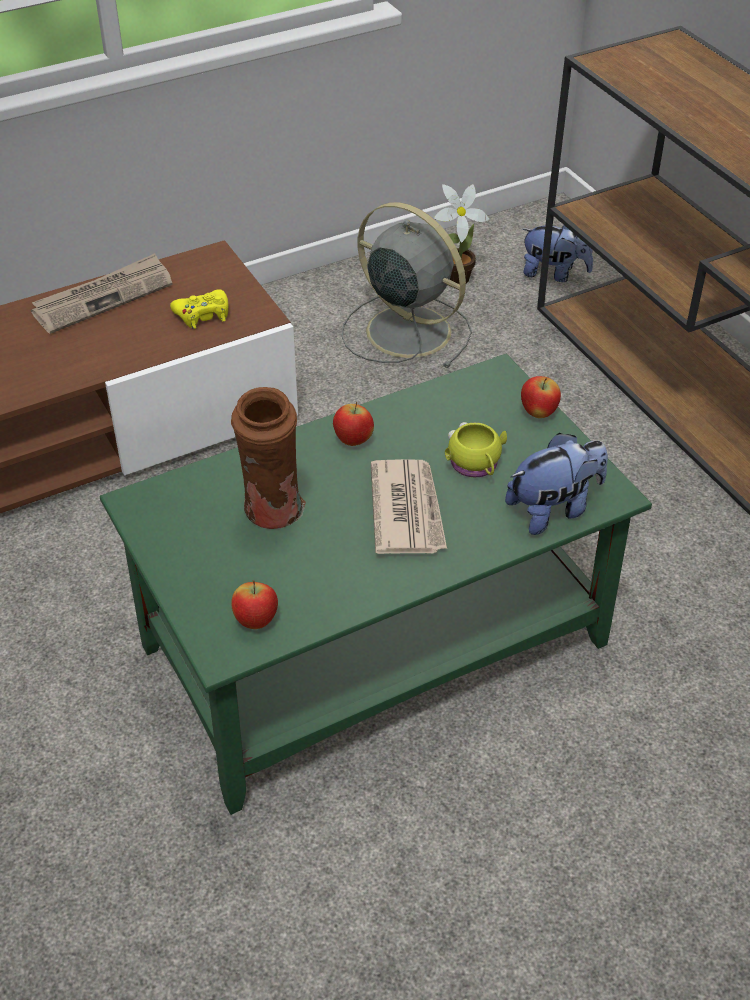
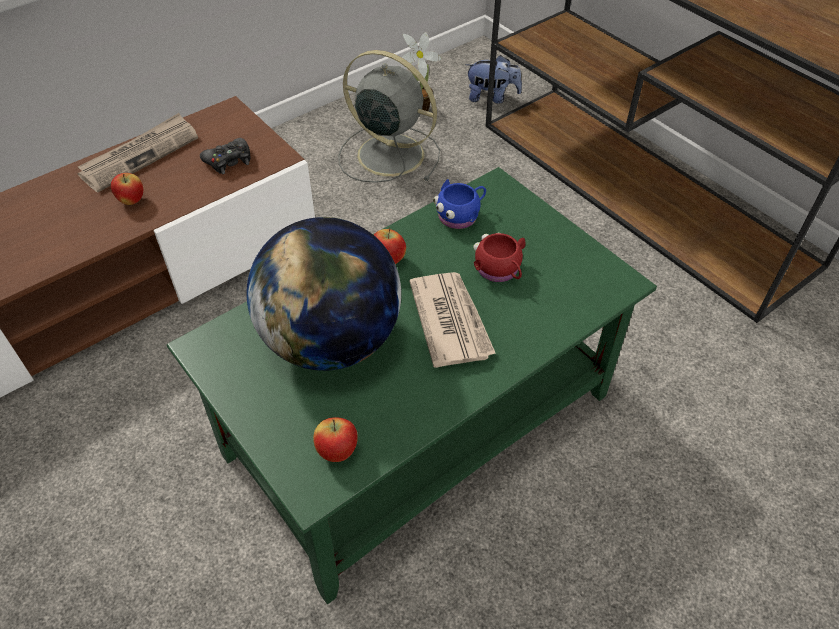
camera: 10 degrees left, 5 degrees up
yellow game controller [170,289,228,329] -> black game controller [200,138,250,174]
brown vase [231,387,306,529] -> globe [247,217,401,371]
yellow mug [445,422,507,477] -> red mug [473,233,526,282]
plush toy [505,433,608,535] -> none
apple [521,376,561,418] -> apple moved to [111,173,143,205]
none -> blue mug [433,179,486,229]

